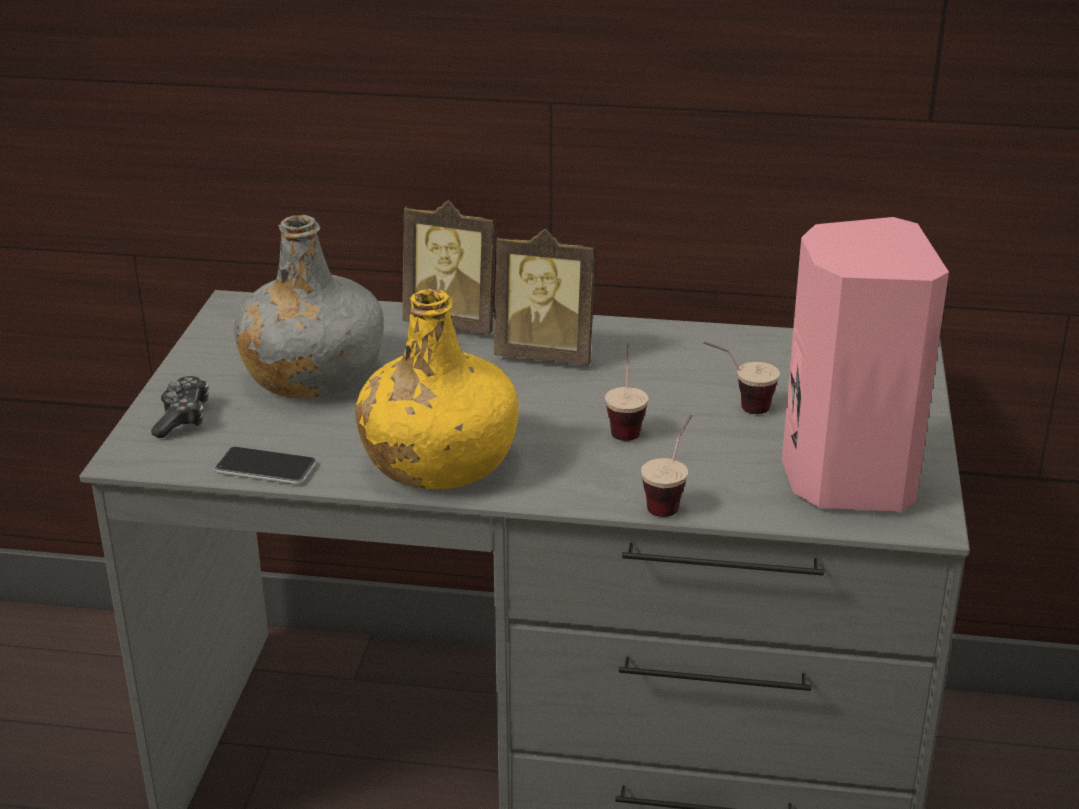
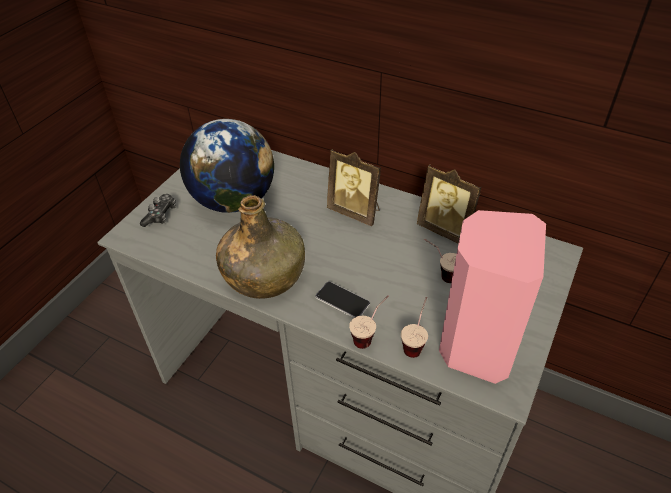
camera: 20 degrees right, 15 degrees up
phone [215,446,316,485] -> phone moved to [315,282,370,318]
grey bottle [234,215,384,398] -> globe [180,119,274,213]
yellow bottle [355,289,518,489] -> green bottle [216,195,305,299]
picture frame [402,200,496,334] -> picture frame moved to [417,165,481,244]
cup [605,344,648,441] -> cup moved to [401,297,428,358]

